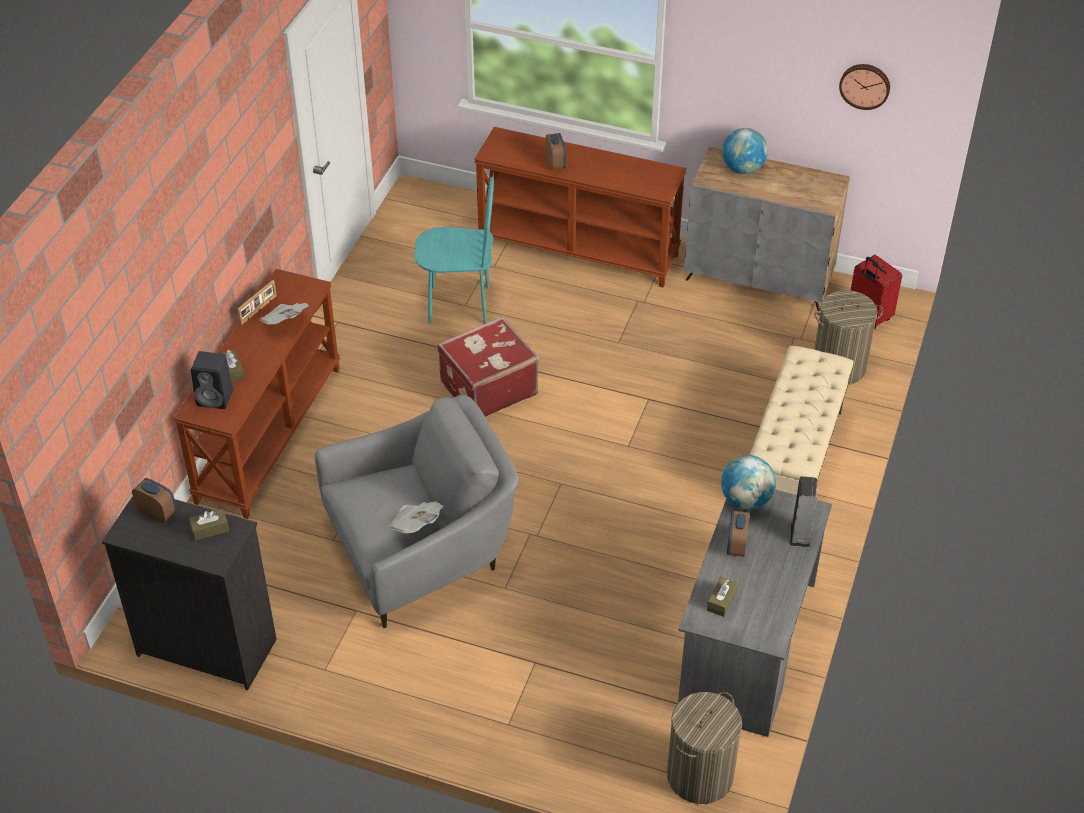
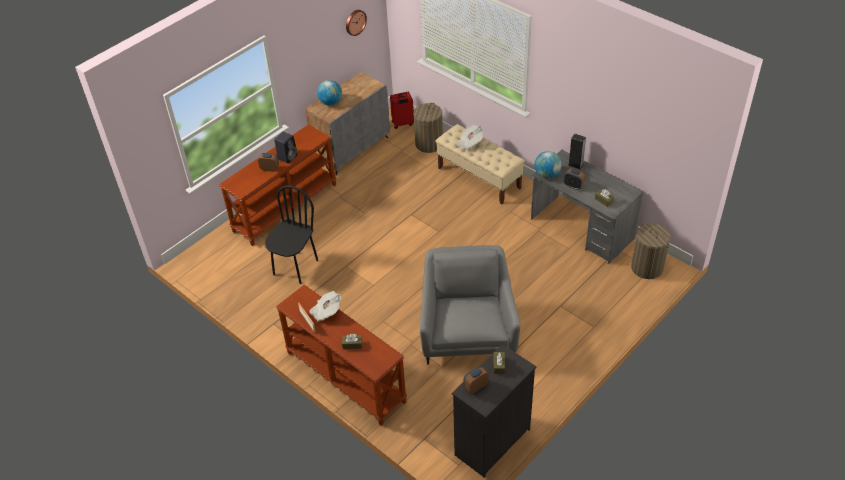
camera: 65 degrees left, 0 degrees up
black speaker [191,351,233,409] -> black speaker moved to [274,132,298,163]
newspaper [388,501,443,533] -> newspaper moved to [456,125,484,150]
turquoise chair [414,177,494,324] -> black chair [265,185,318,284]
red suitcase [437,316,539,417] -> none

